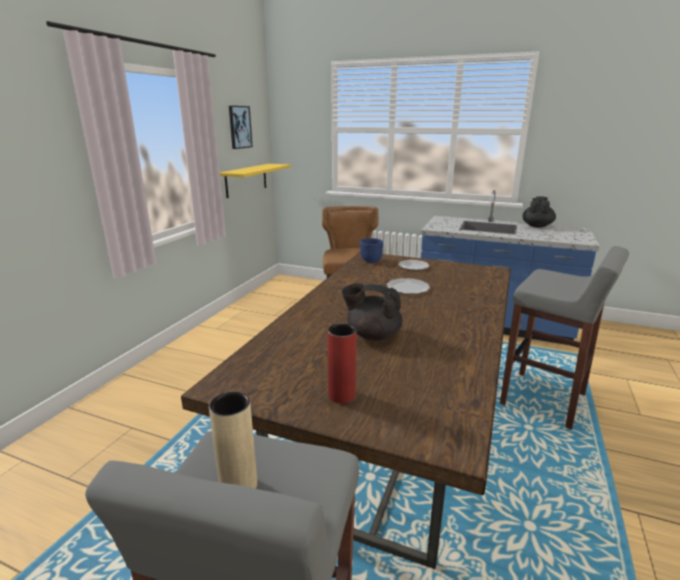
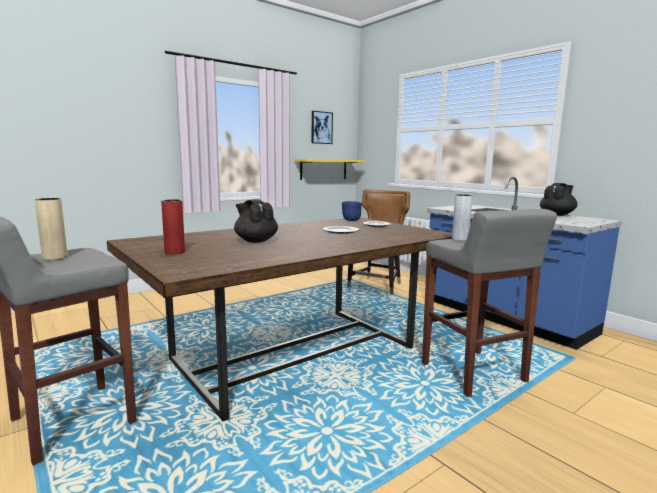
camera: 30 degrees right, 10 degrees down
none -> grey vase [452,194,473,241]

